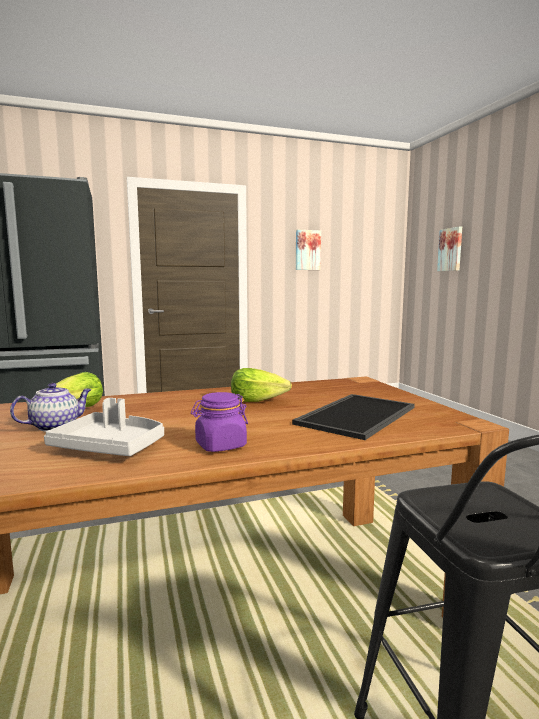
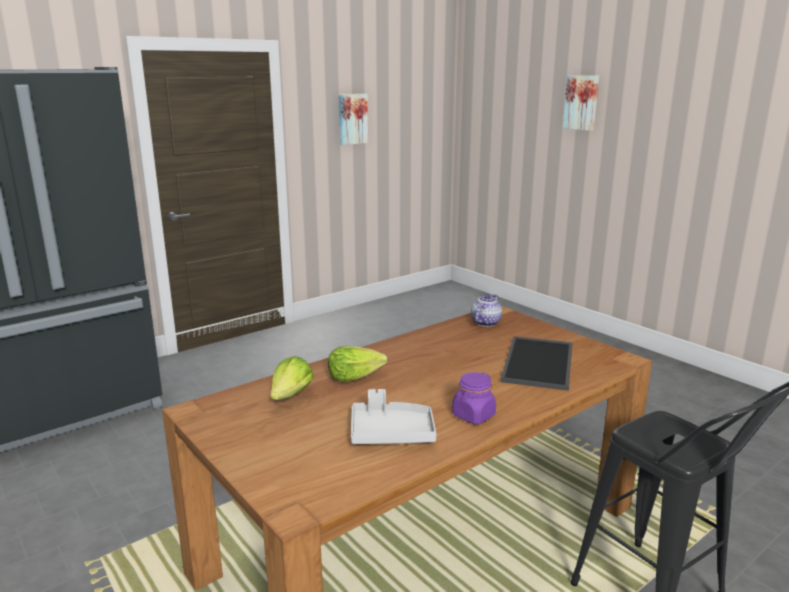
camera: 20 degrees left, 10 degrees up
teapot [10,383,91,432] -> teapot moved to [471,294,502,327]
lettuce [231,368,292,402] -> lettuce moved to [328,346,388,382]
picture [437,226,462,271] -> picture moved to [563,75,599,131]

